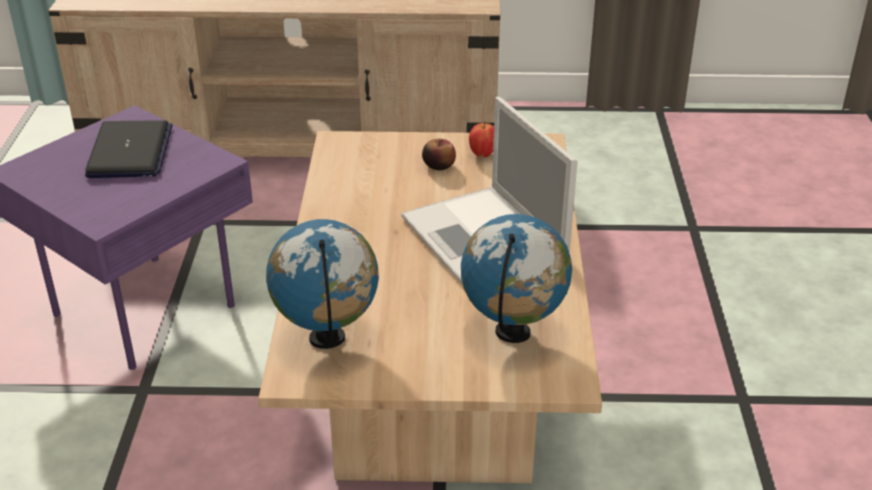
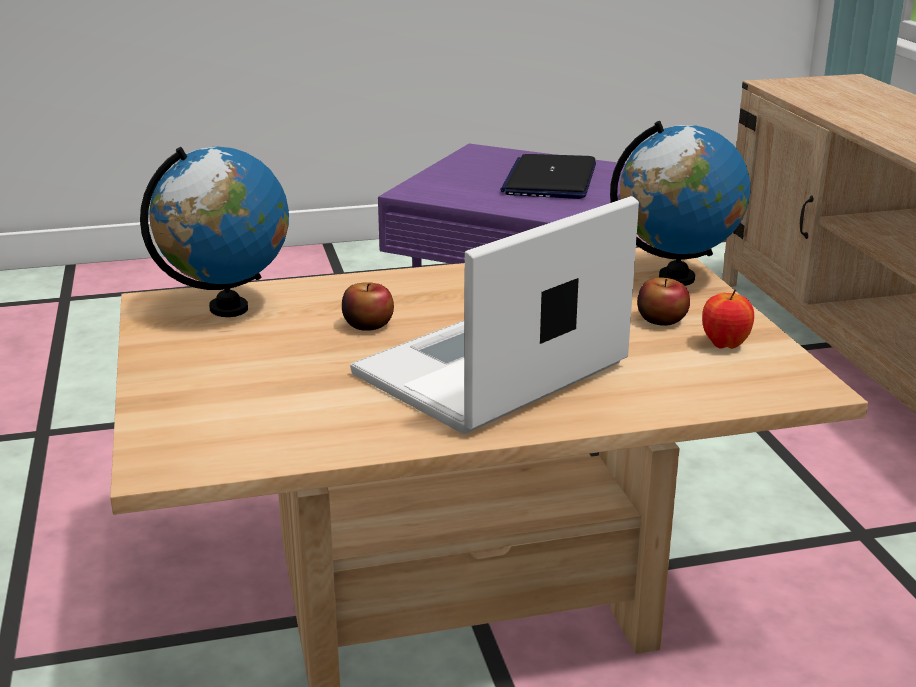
camera: 75 degrees right, 10 degrees down
laptop [85,120,173,178] -> laptop turned 120 degrees clockwise [500,154,596,199]
globe [461,214,572,343] -> globe moved to [610,121,750,286]
none -> apple [342,282,394,331]

